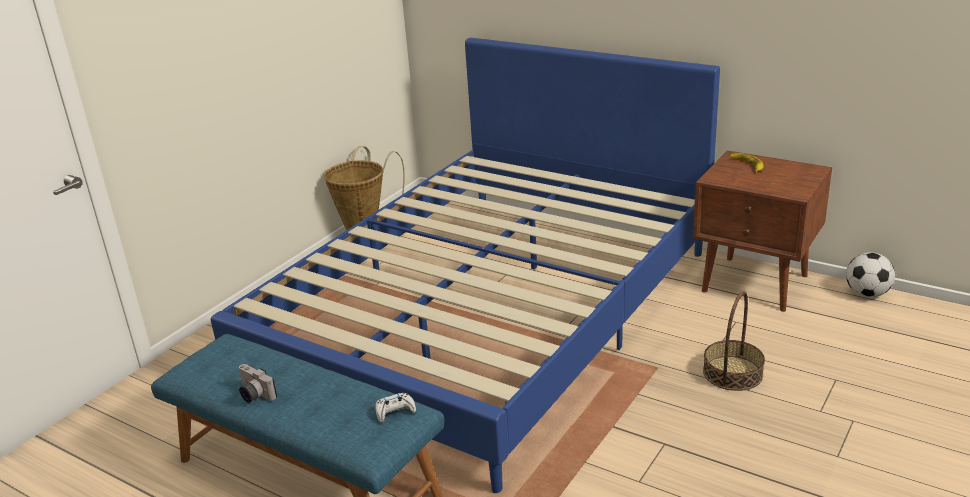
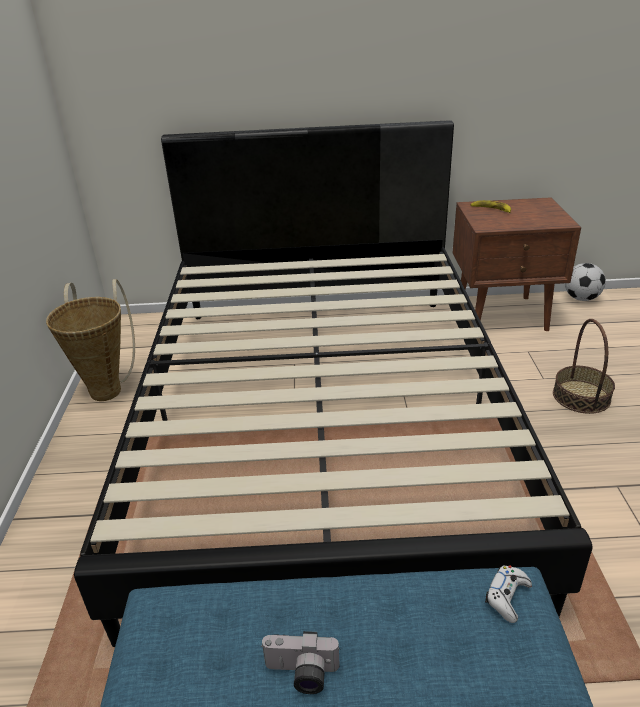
camera: 35 degrees left, 5 degrees up
blue bed [211,38,720,493] -> black bed [74,120,592,647]

